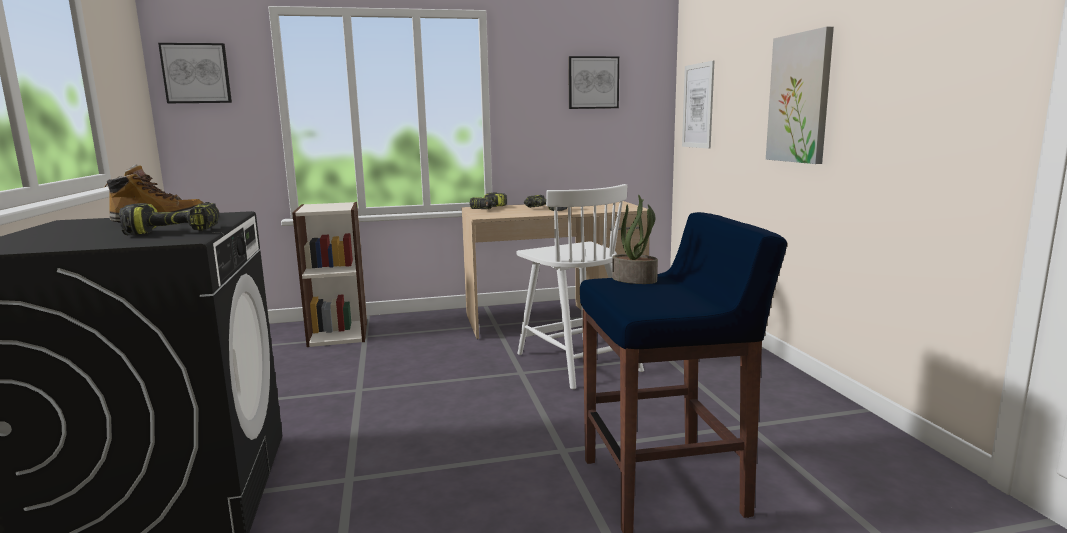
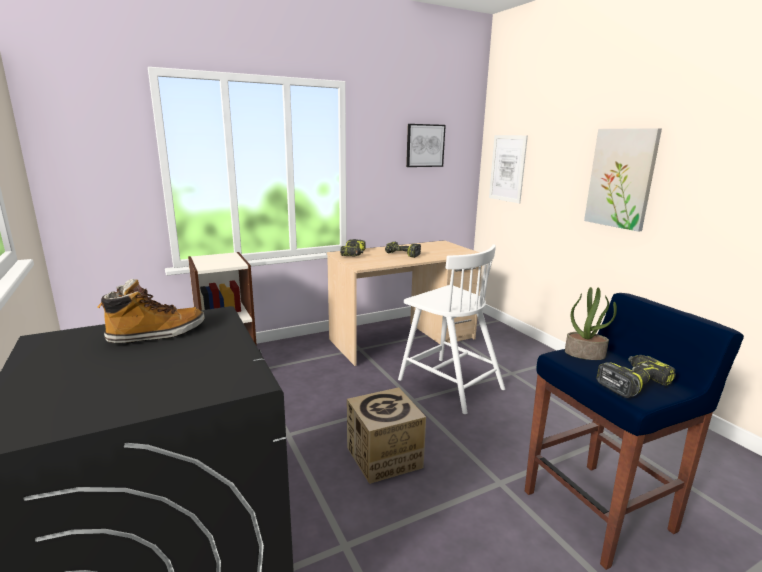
camera: 15 degrees left, 5 degrees up
power drill [119,202,219,236] -> power drill moved to [596,355,676,398]
picture [158,43,232,103] -> none
none -> cardboard box [347,387,426,484]

